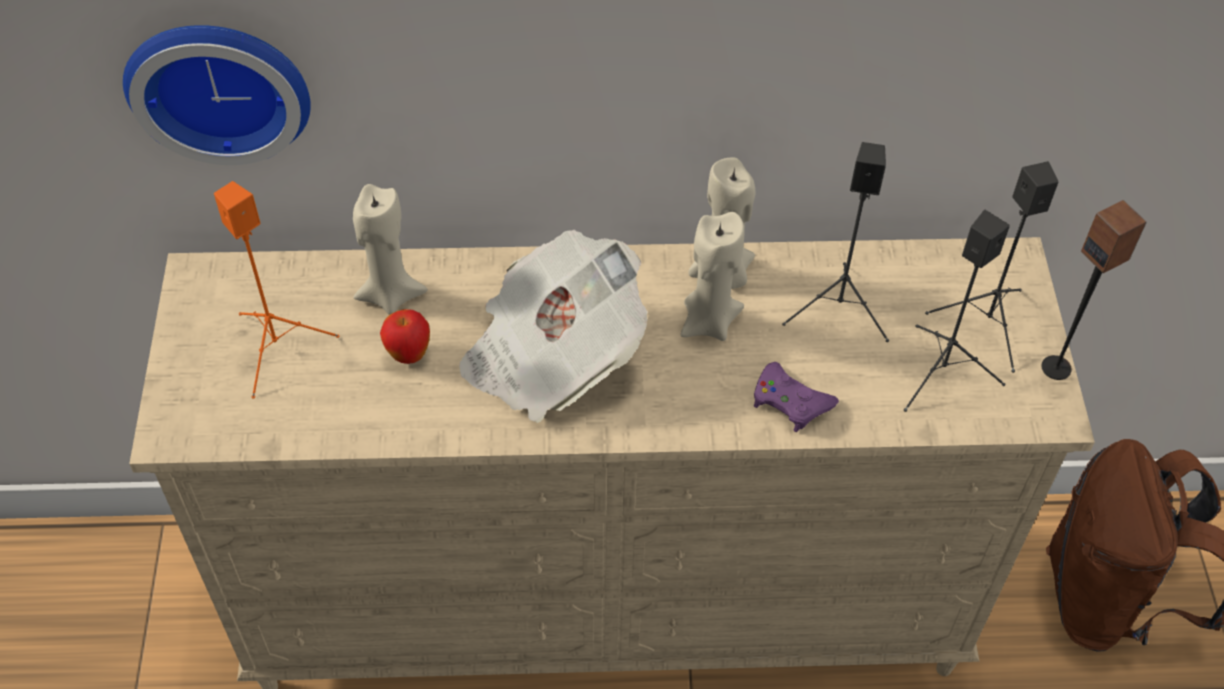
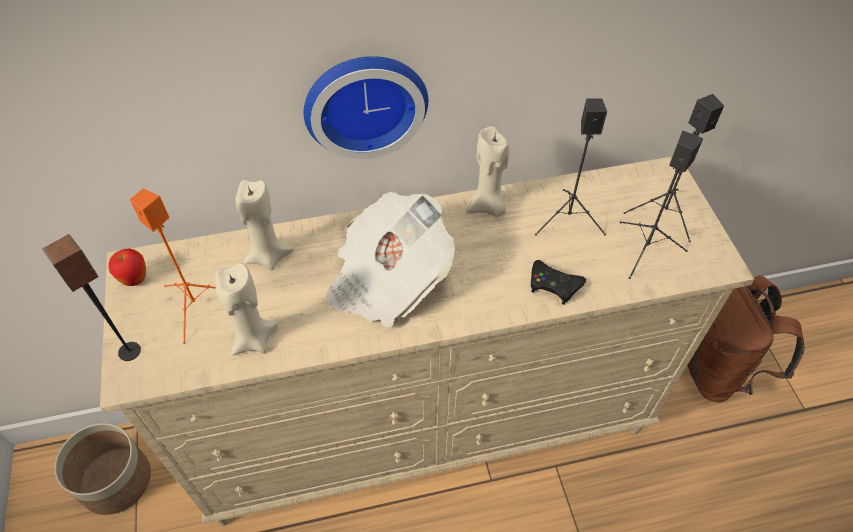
camera: 10 degrees left, 0 degrees up
wall clock [123,25,311,165] -> wall clock moved to [304,56,428,159]
apple [380,309,430,364] -> apple moved to [108,249,146,286]
beige candle [681,212,745,341] -> beige candle moved to [215,263,278,355]
purple game controller [754,362,839,432] -> black game controller [531,260,586,305]
speaker [1042,200,1147,380] -> speaker moved to [42,234,141,361]
none -> planter [55,423,151,515]

